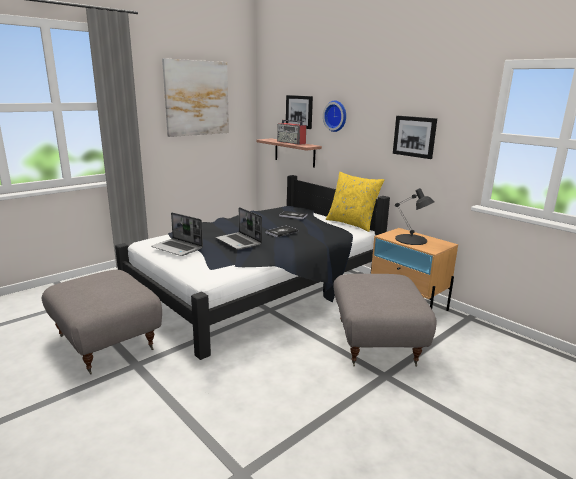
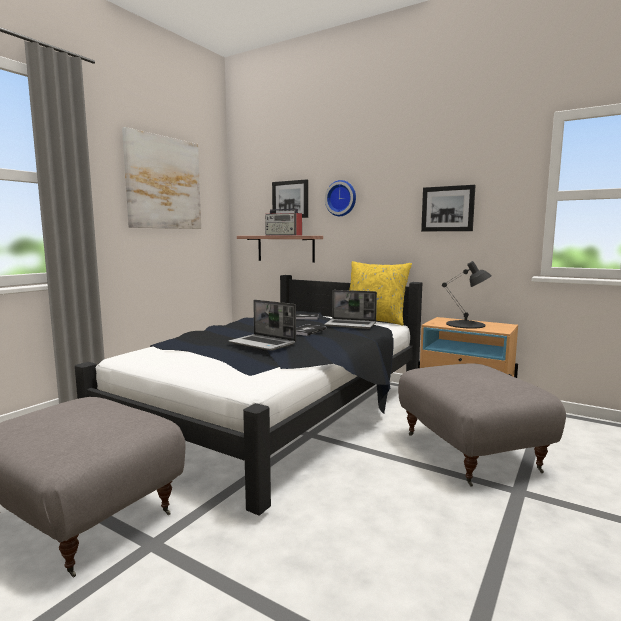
camera: 15 degrees left, 10 degrees down
laptop [151,212,203,256] -> laptop moved to [324,290,377,329]

